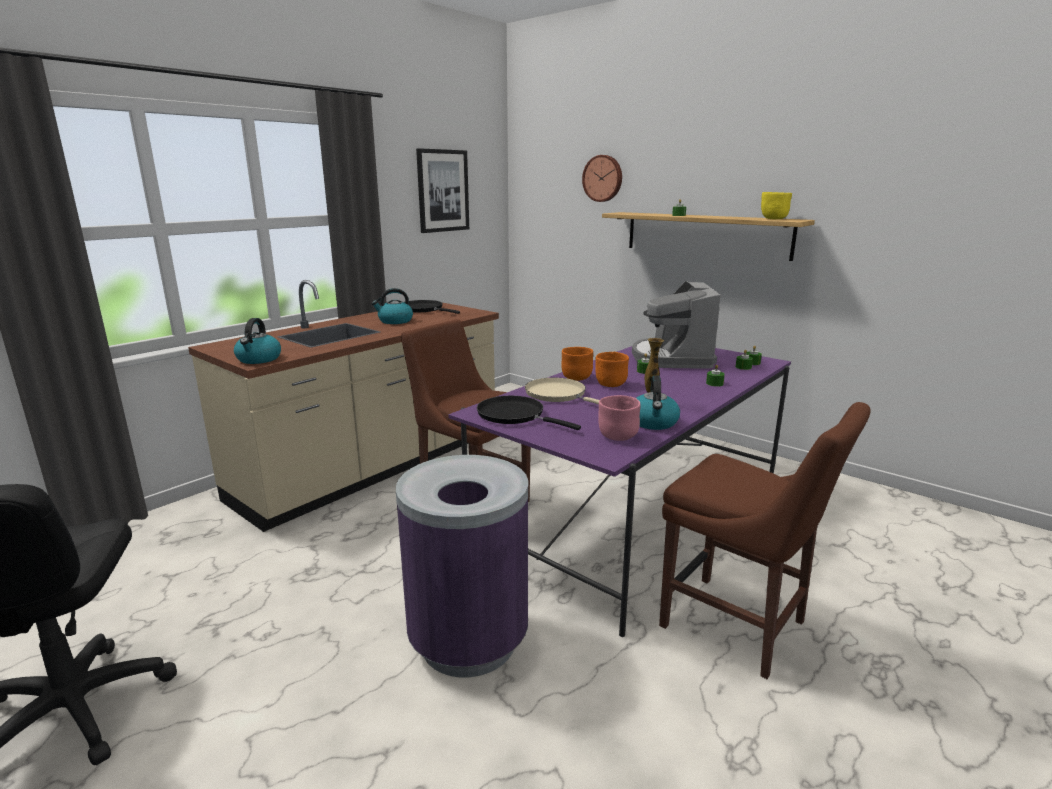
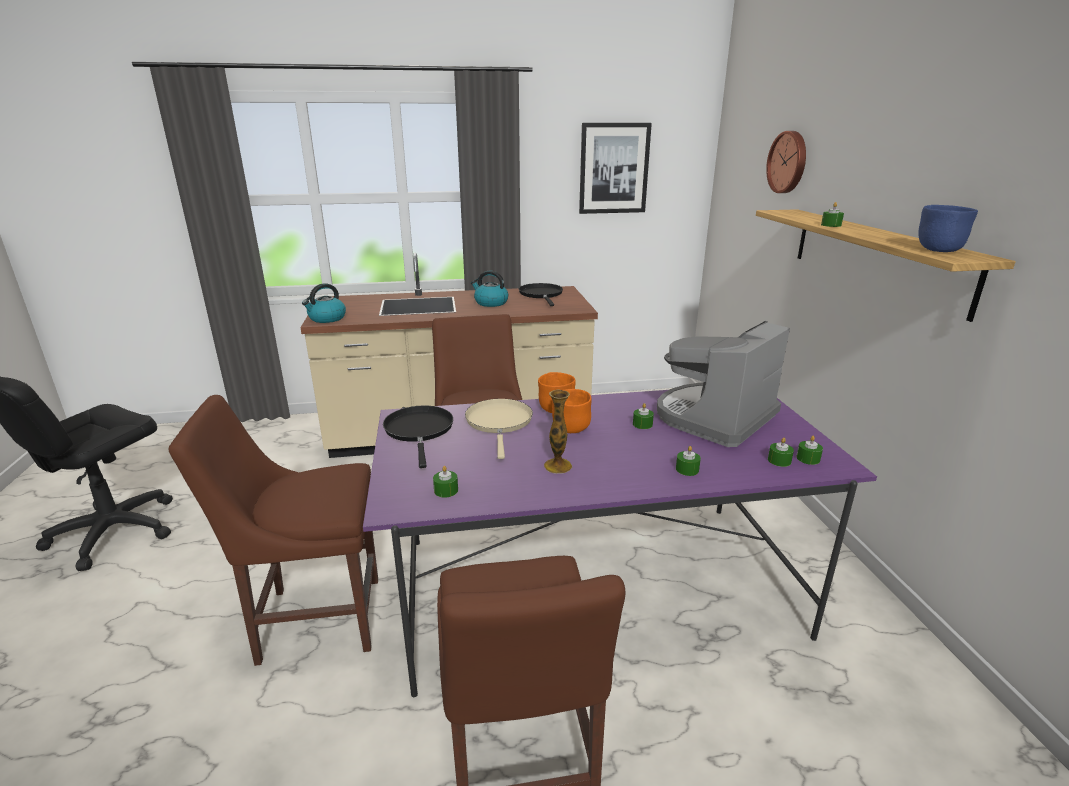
camera: 40 degrees right, 5 degrees up
purple trash can [396,455,528,678] -> brown chair [168,395,378,666]
pink bowl [598,395,641,441] -> green candle [433,466,458,498]
kettle [636,376,680,430] -> none
yellow bowl [761,192,792,219] -> blue bowl [918,205,978,252]

